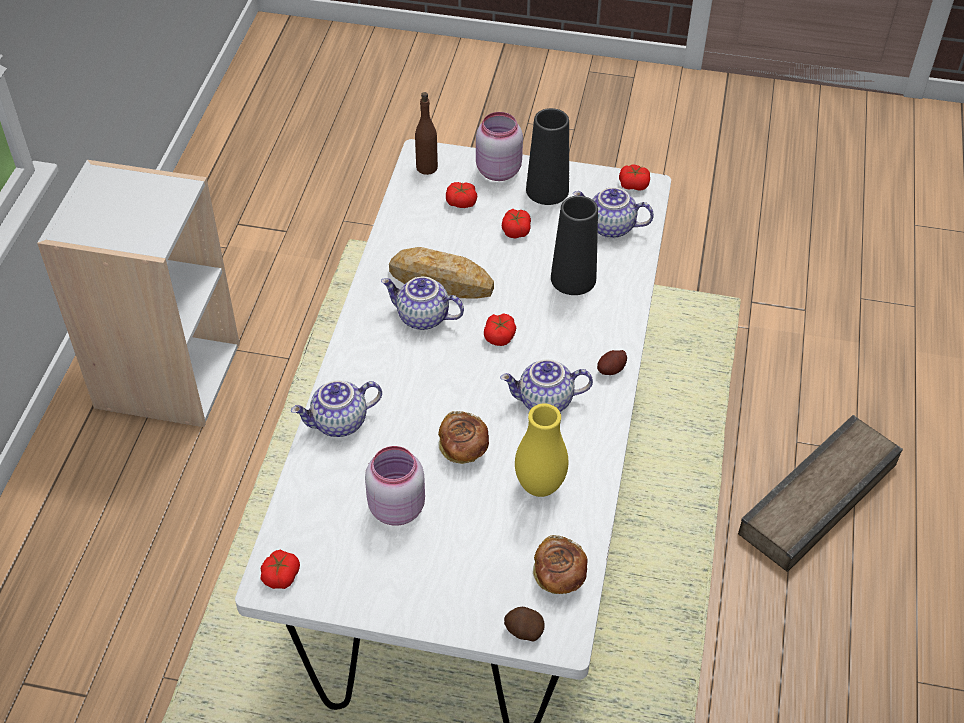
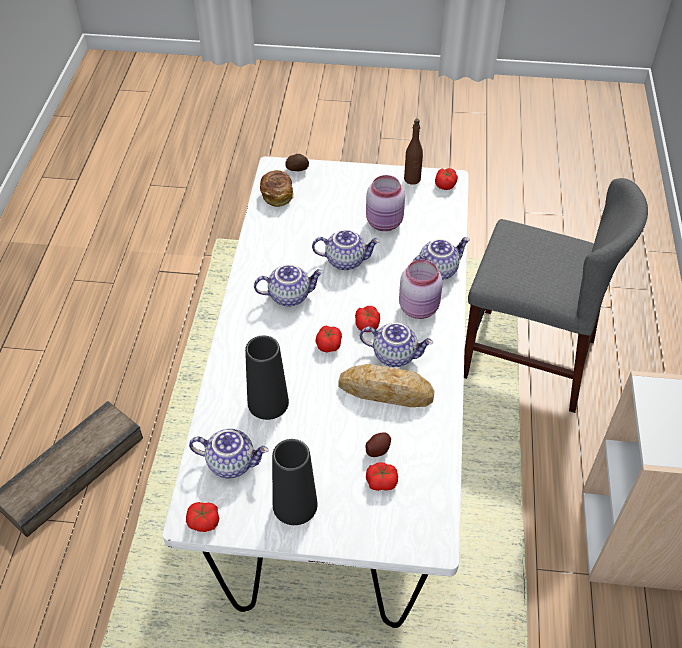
camera: 175 degrees right, 0 degrees up
brown bottle [415,92,438,175] -> brown bottle moved to [404,119,423,185]
bread [438,411,489,464] -> teapot [312,229,380,270]
pink jar [476,112,523,181] -> pink jar moved to [399,260,443,319]
tomato [502,209,531,239] -> tomato moved to [355,306,380,332]
yellow vase [515,403,569,497] -> none
potato [597,350,627,375] -> potato moved to [366,432,391,457]
none -> grey chair [464,178,648,413]

